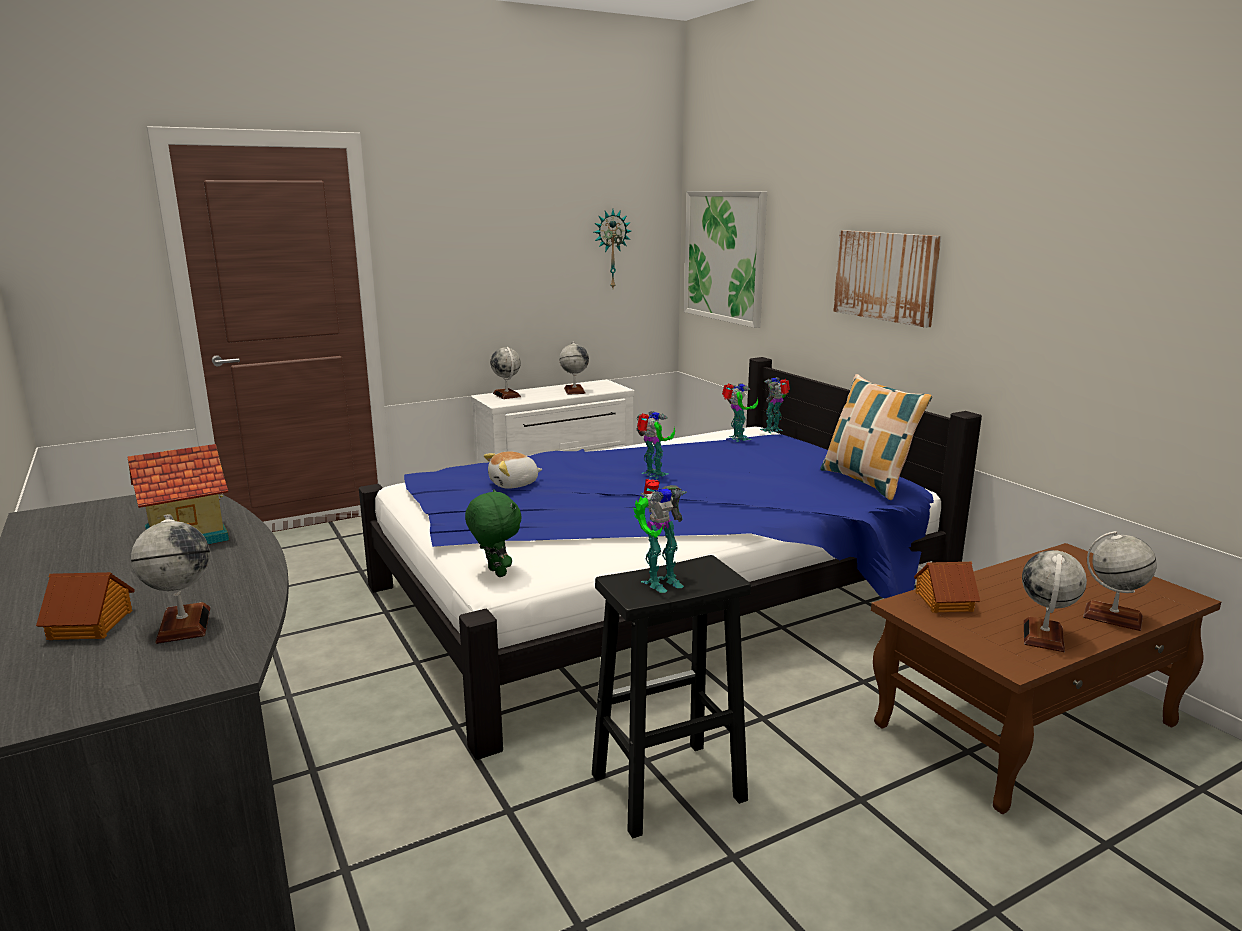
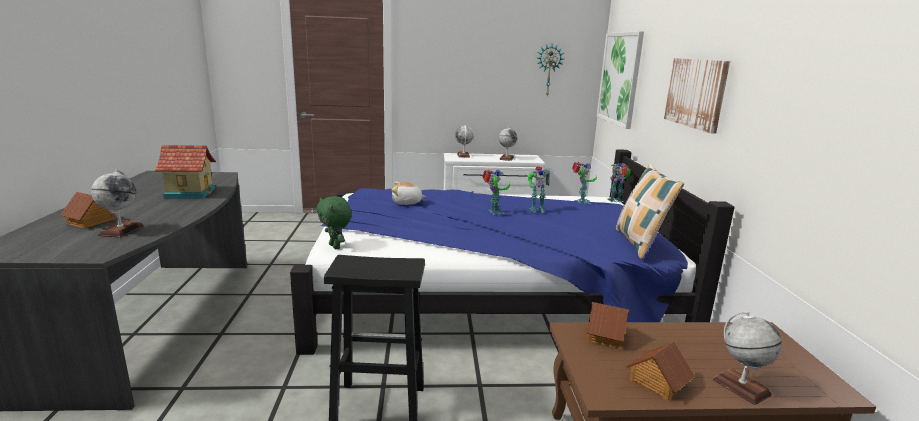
camera: 25 degrees right, 0 degrees up
green plush toy [465,489,522,577] -> green plush toy turned 150 degrees clockwise [316,196,352,249]
toy robot [633,479,687,593] -> toy robot moved to [528,166,550,213]
globe [1022,550,1087,652] -> toy house [626,341,695,401]

